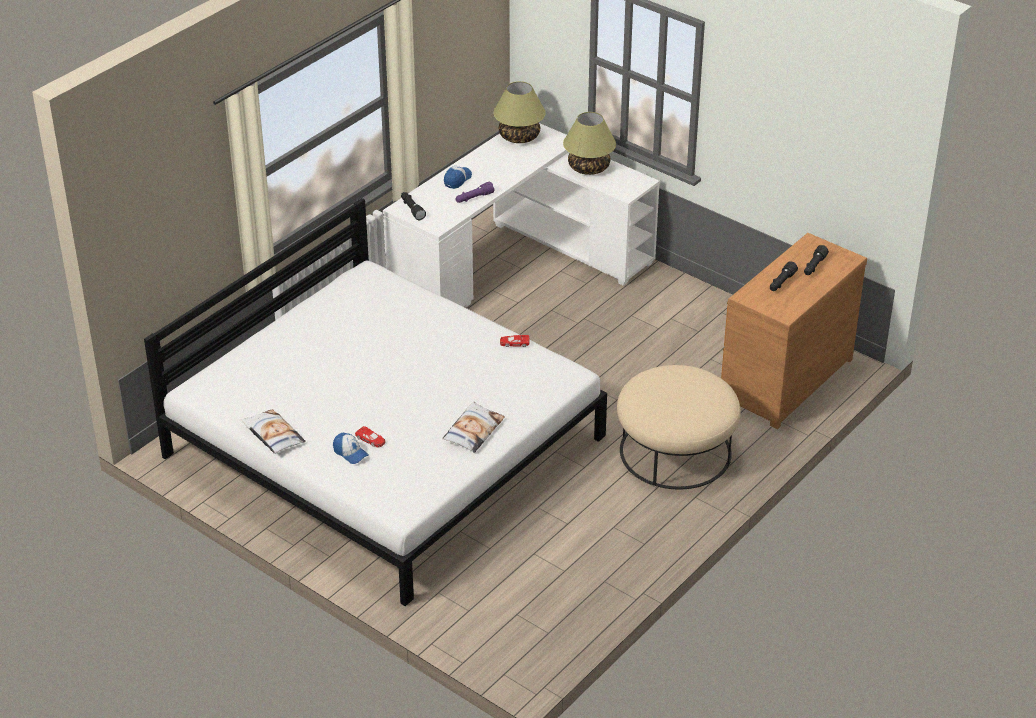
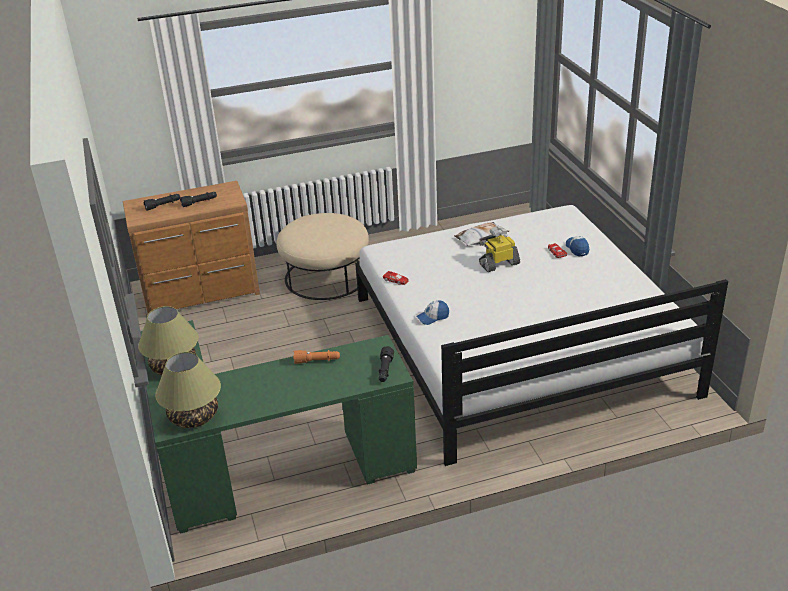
camera: 145 degrees left, 5 degrees down
pillow [240,409,306,454] -> none
white desk [383,123,660,307] -> green desk [140,320,417,534]
cap [444,166,472,189] -> cap moved to [416,301,449,325]
purple flashlight [455,182,495,203] -> orange flashlight [293,350,340,364]
none -> toy robot [479,226,520,272]

